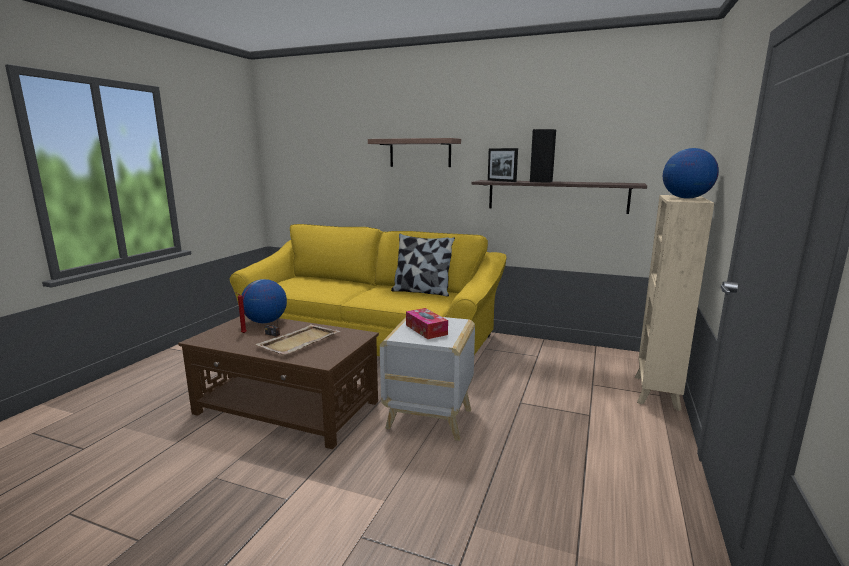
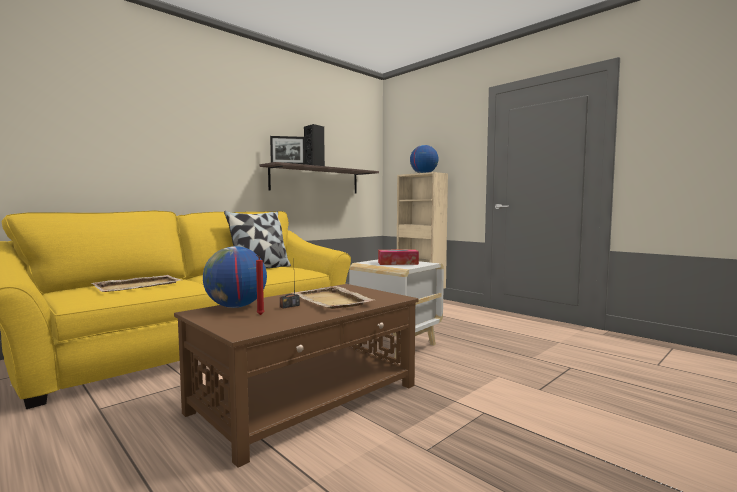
camera: 65 degrees left, 10 degrees down
shelf [368,138,461,167] -> none
none -> beige tray [91,275,181,292]

